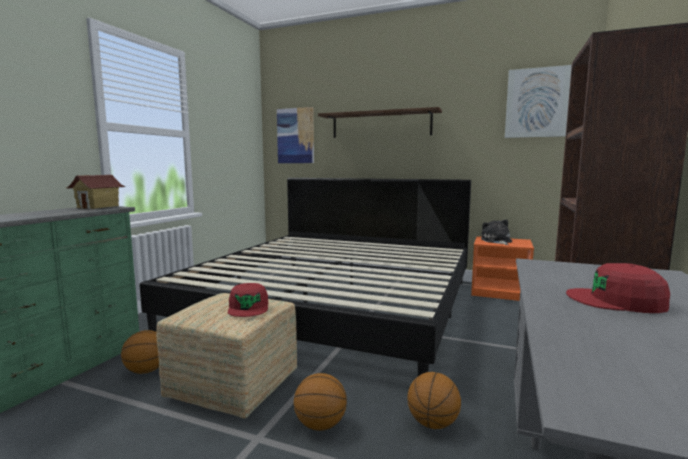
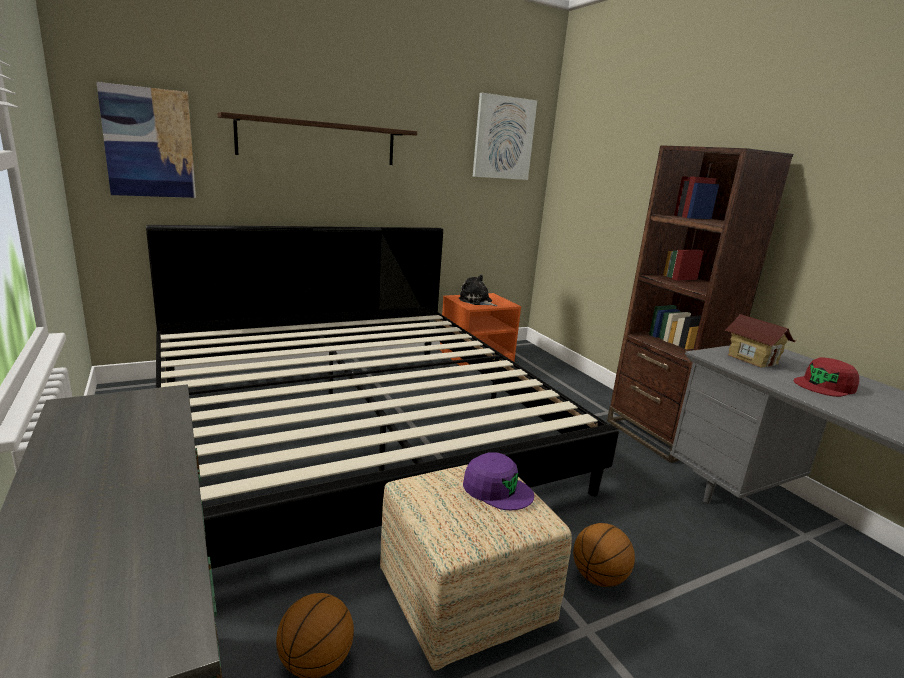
camera: 50 degrees left, 10 degrees up
toy house [65,175,126,209] -> toy house moved to [725,314,796,368]
red cap [228,283,268,317] -> purple cap [463,452,534,510]
basketball [408,372,461,429] -> none

